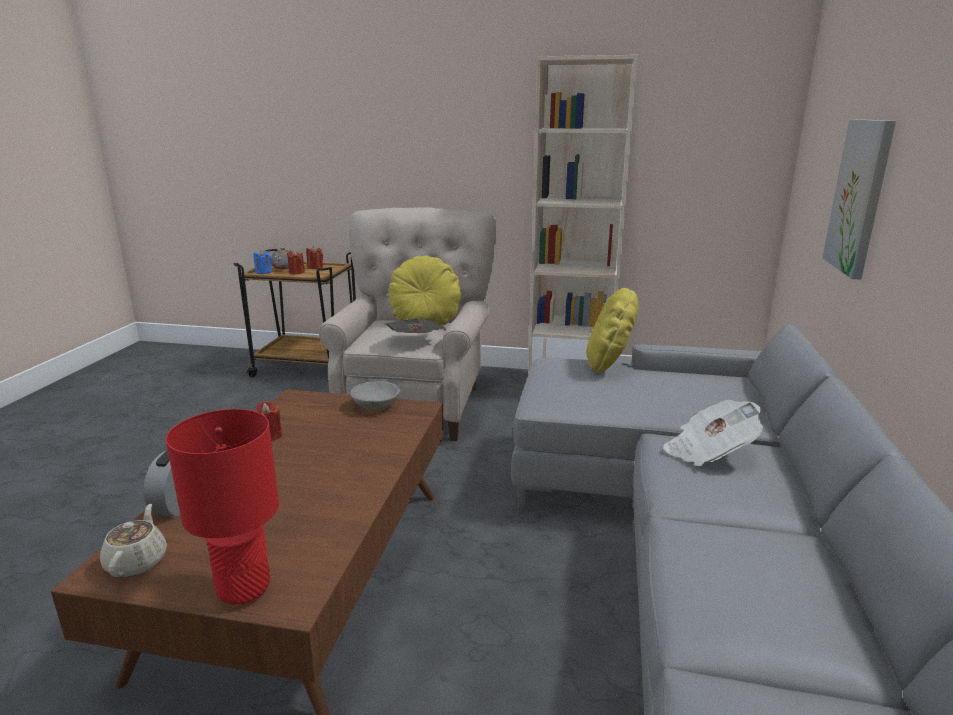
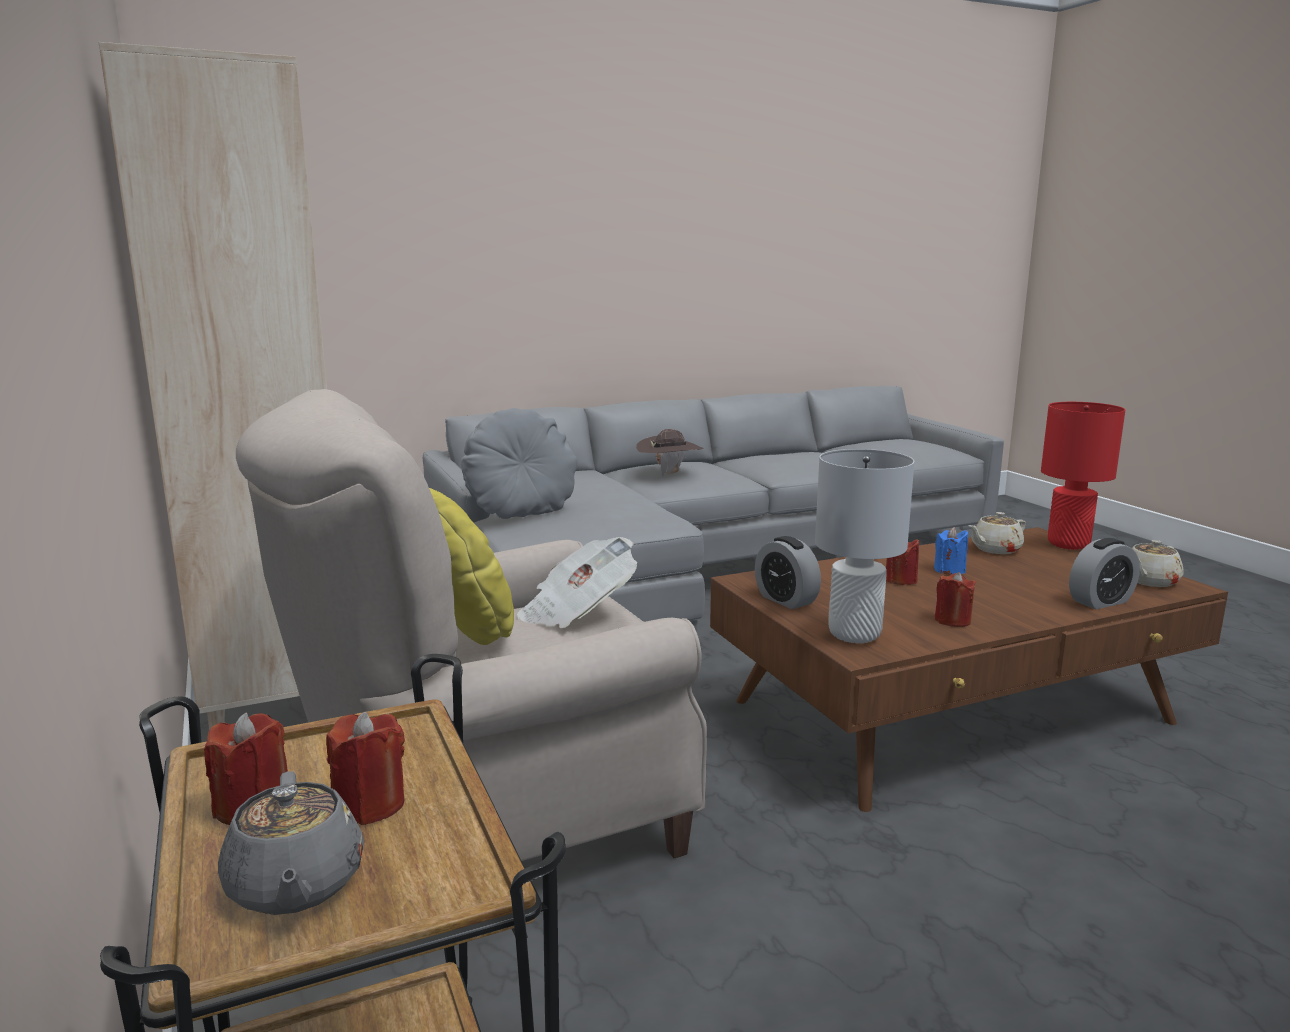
camera: 125 degrees left, 5 degrees down
blue candle [254,250,272,274] -> blue candle moved to [934,527,968,575]
grey bowl [350,381,400,411] -> alarm clock [755,536,821,609]
yellow pillow [586,288,638,373] -> grey pillow [461,408,577,519]
newspaper [663,400,763,466] -> brown hat [636,429,704,476]
picture [822,119,896,280] -> none
none -> grey table lamp [815,449,914,644]
none -> red candle [886,539,920,585]
none -> beige teapot [969,512,1026,554]

